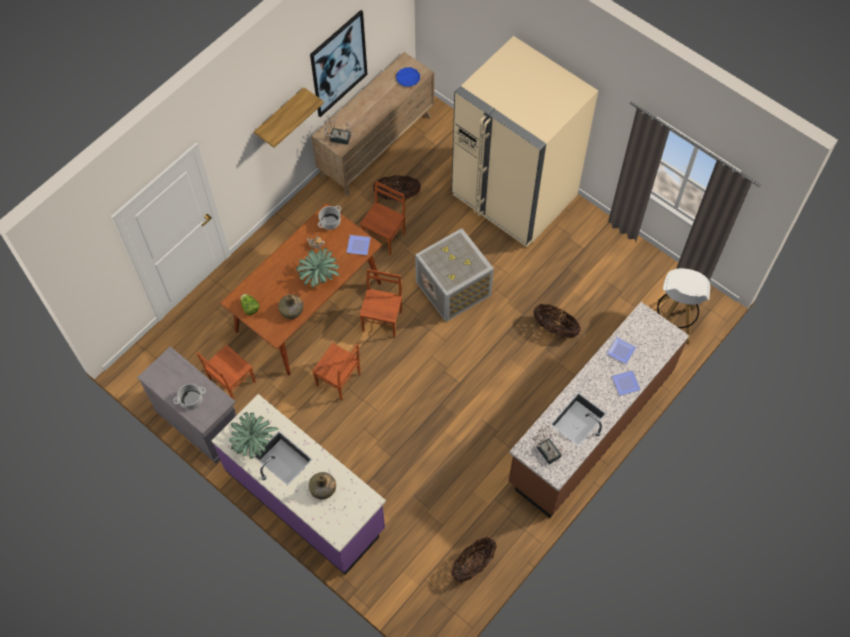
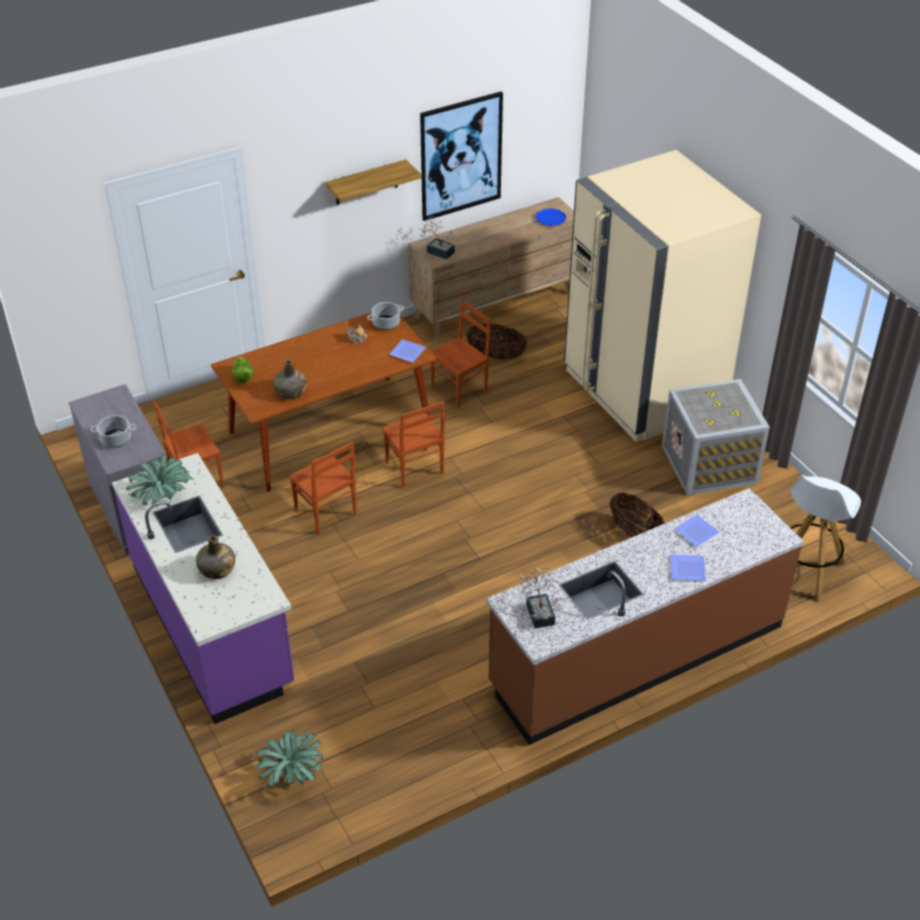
camera: 20 degrees right, 20 degrees down
potted plant [296,248,340,288] -> potted plant moved to [256,730,323,787]
brown chair [359,269,402,338] -> brown chair turned 120 degrees clockwise [382,401,445,487]
crate [415,228,494,322] -> crate moved to [662,379,770,495]
basket [451,537,497,582] -> none

